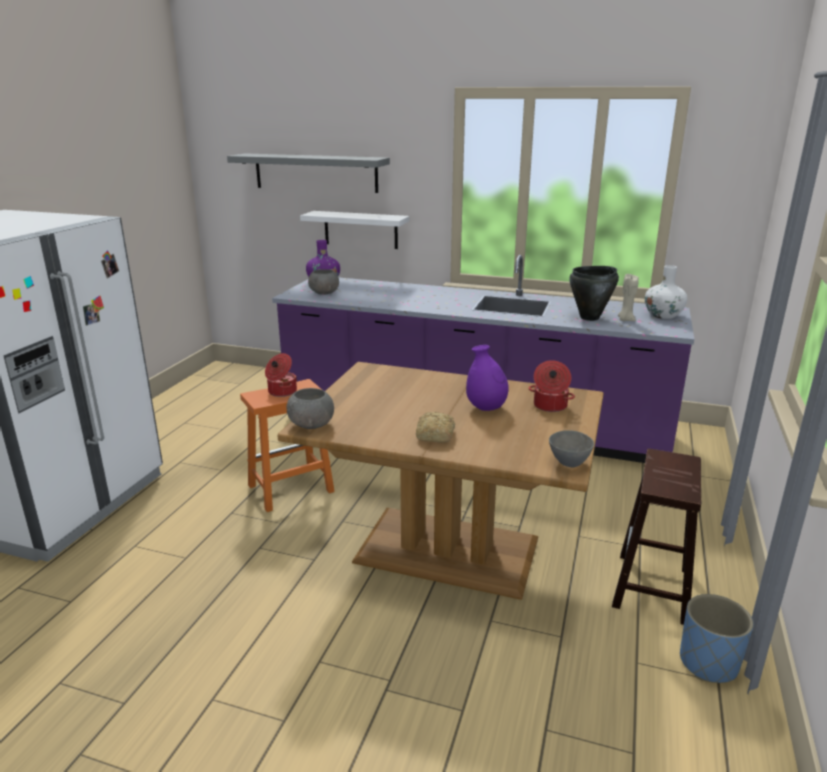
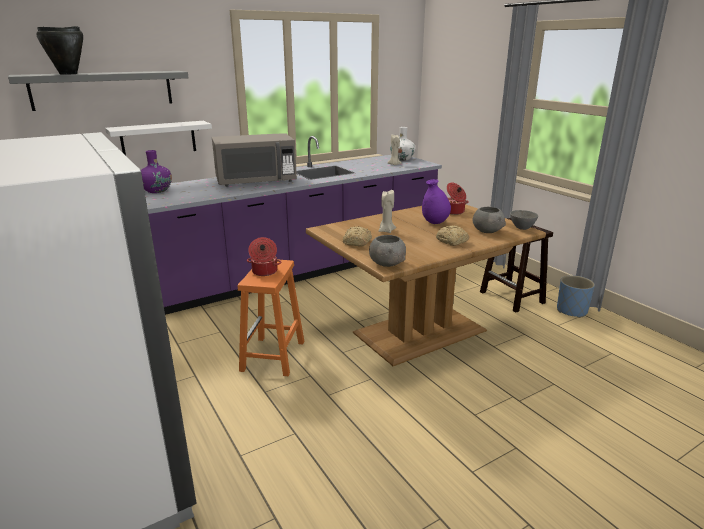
camera: 50 degrees left, 0 degrees up
grey bowl [308,269,339,295] -> grey bowl moved to [473,207,506,233]
black cooking pot [569,266,619,321] -> black cooking pot moved to [37,26,83,74]
none -> grey microwave [212,133,297,187]
none -> bread [343,226,372,247]
none -> beige candle [378,190,396,233]

